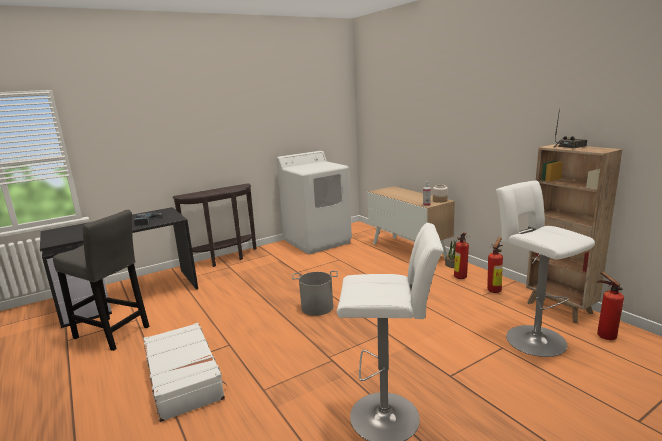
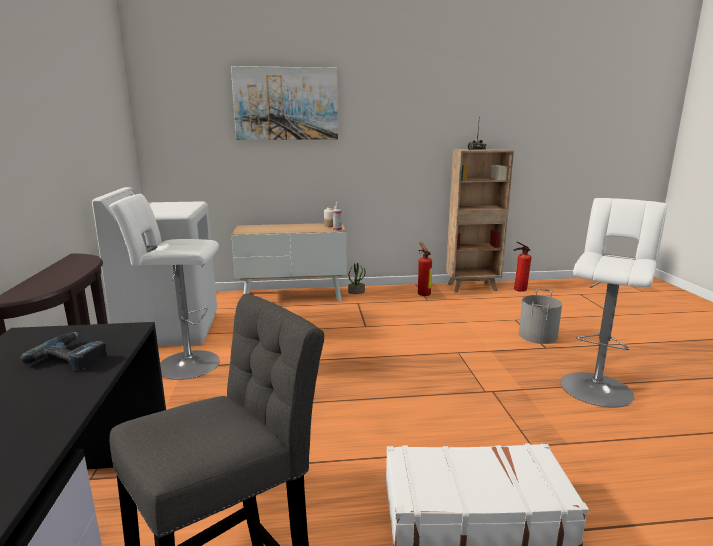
camera: 65 degrees left, 0 degrees up
grey bucket [292,271,338,316] -> grey bucket moved to [519,288,562,344]
fire extinguisher [454,233,470,279] -> none
white stool [496,181,595,357] -> white stool moved to [109,194,220,380]
none -> picture [231,66,338,140]

